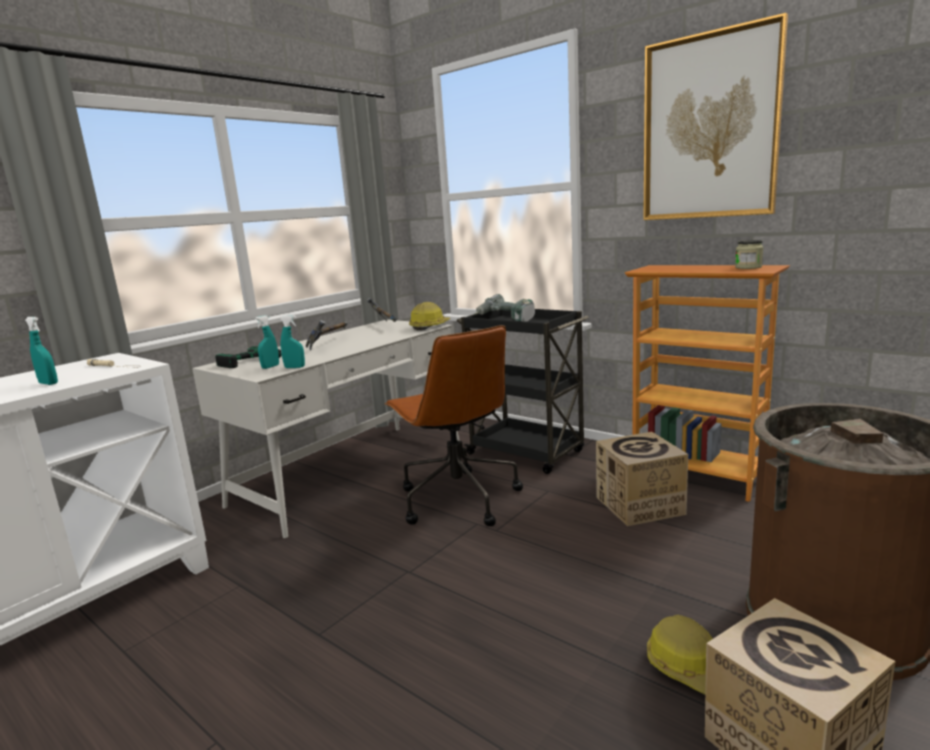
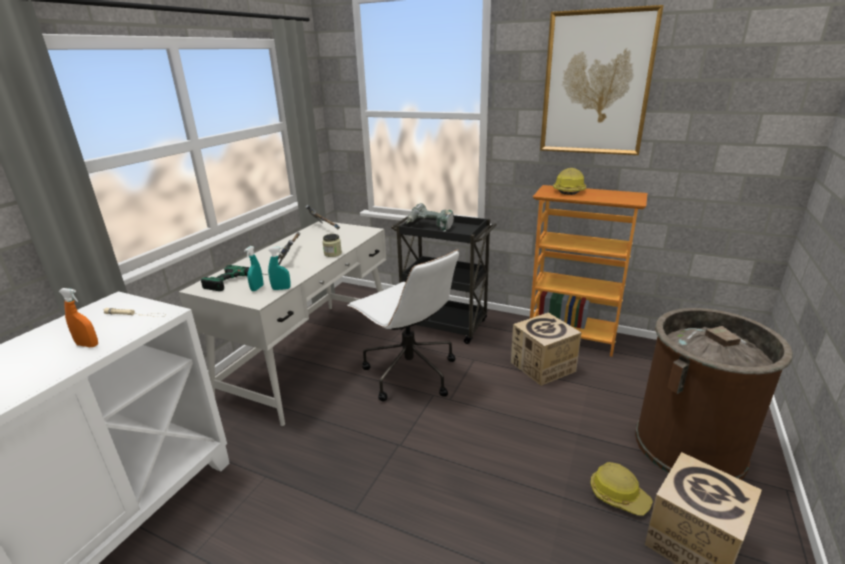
camera: 15 degrees left, 10 degrees up
turquoise spray bottle [25,317,58,385] -> orange spray bottle [59,288,98,347]
brown office chair [385,325,523,526] -> white office chair [347,249,459,402]
hard hat [409,302,450,330] -> hard hat moved to [553,168,586,195]
jar [735,240,764,269] -> jar moved to [322,234,342,257]

